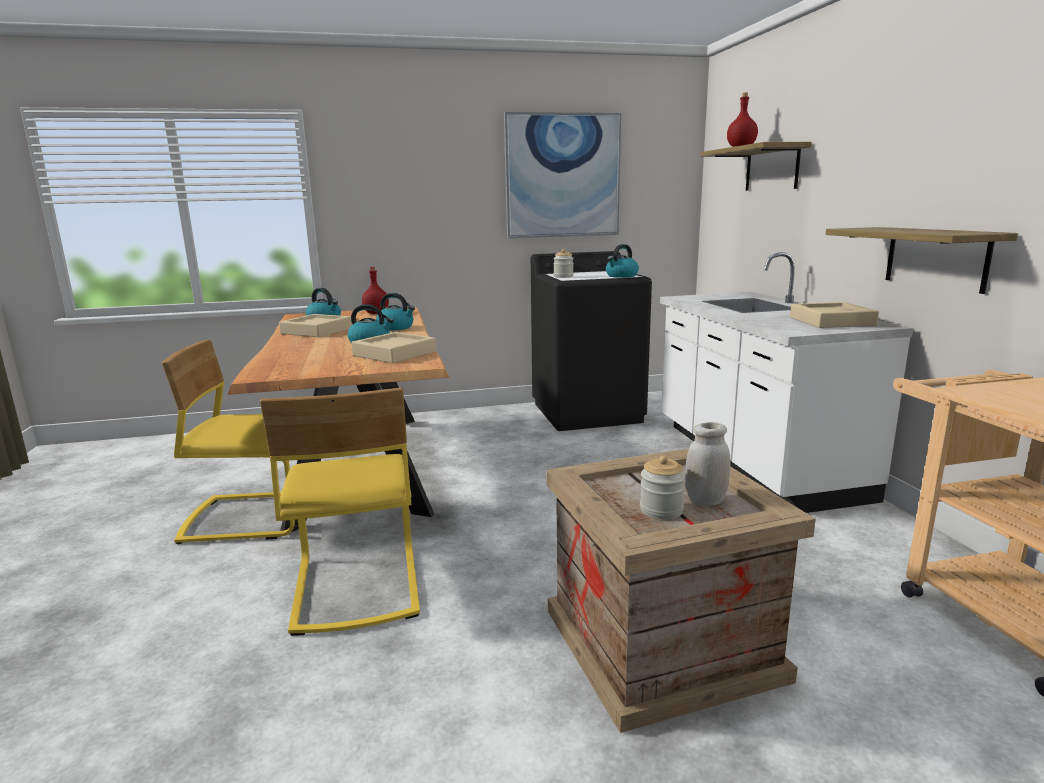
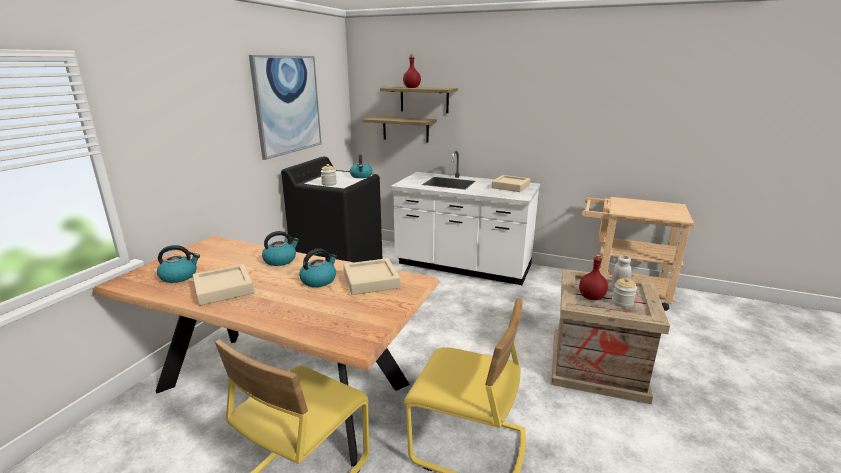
camera: 55 degrees left, 5 degrees up
red bottle [362,267,389,314] -> red bottle moved to [579,254,608,300]
shelf [826,227,1018,294] -> shelf moved to [362,116,437,143]

